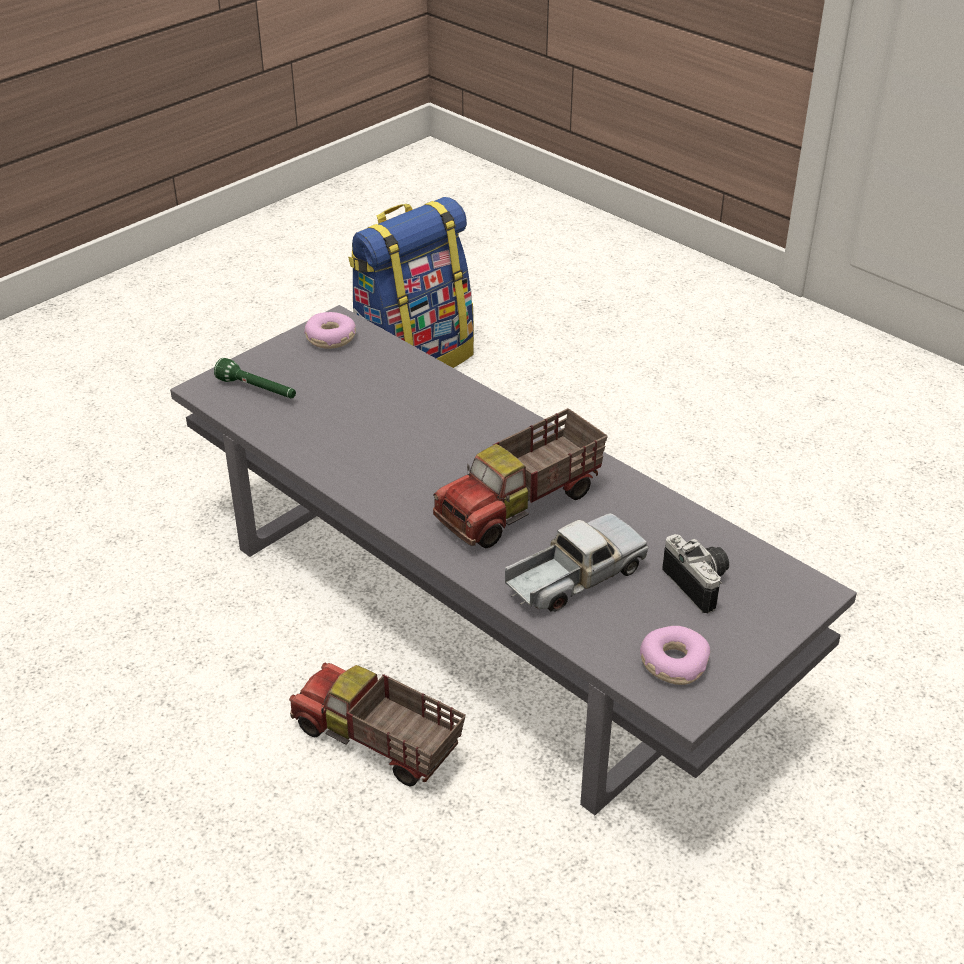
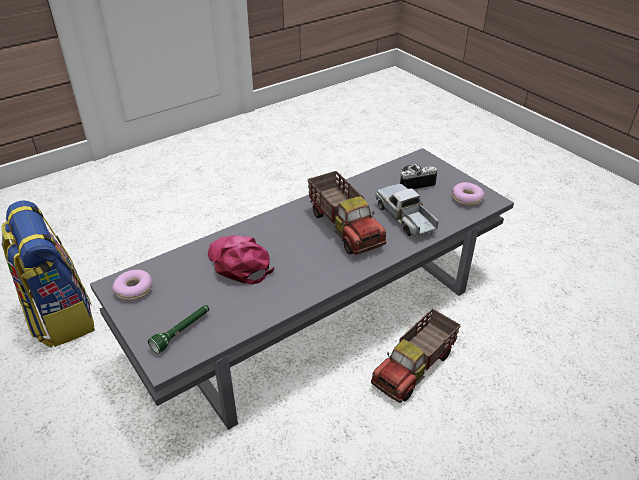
camera: 80 degrees left, 0 degrees up
none -> pink cap [208,235,274,285]

